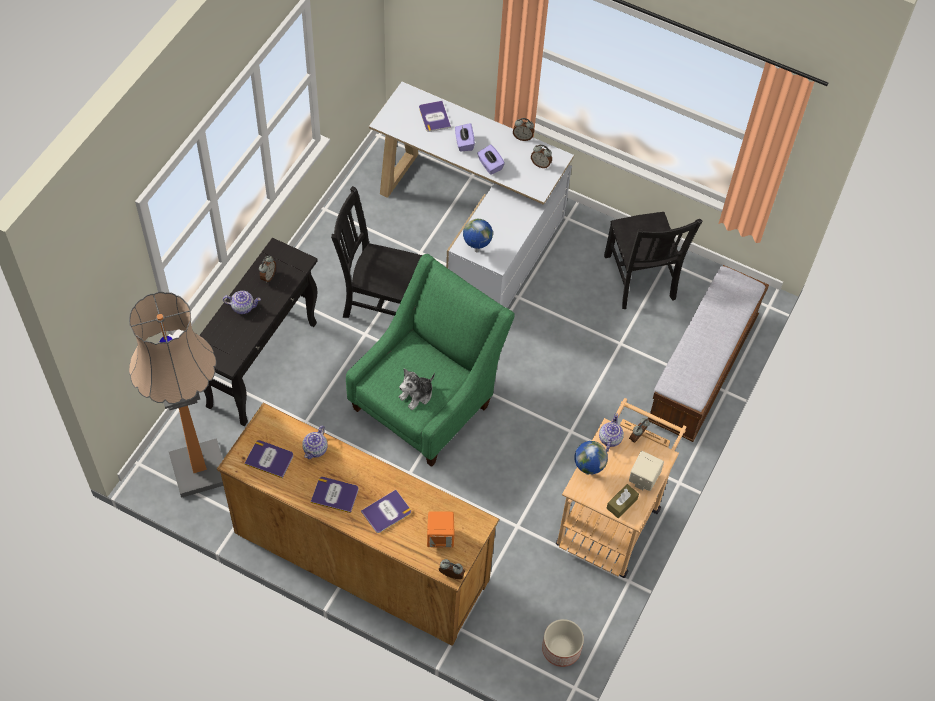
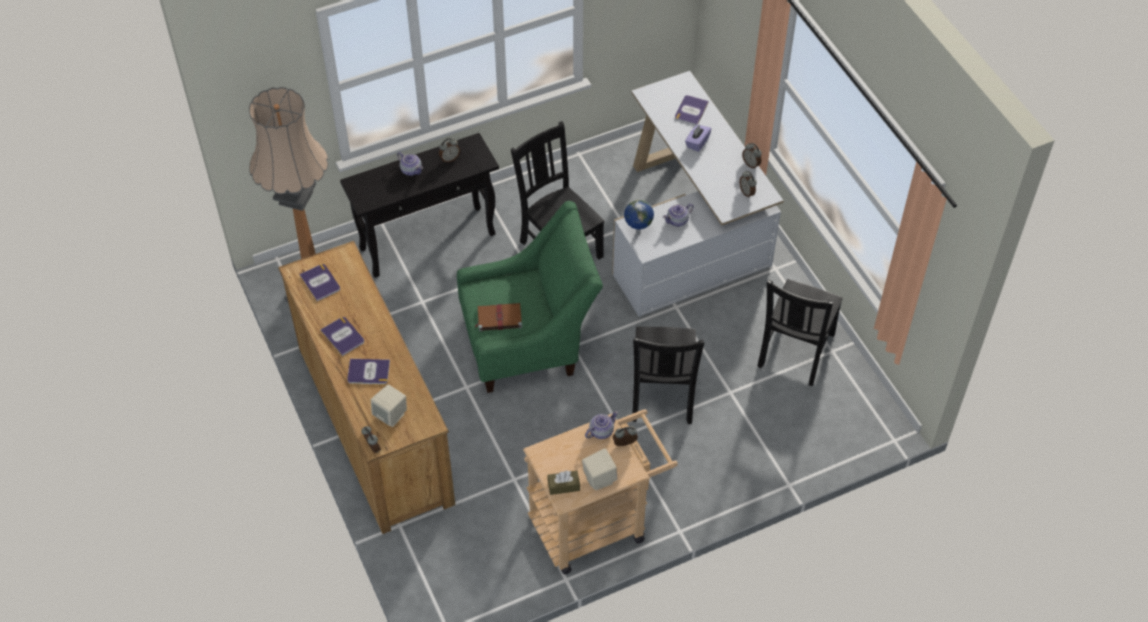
camera: 40 degrees right, 5 degrees down
teapot [302,426,328,459] -> teapot moved to [663,204,694,226]
plush toy [399,368,435,410] -> brown book [475,303,522,331]
orange speaker [427,511,454,548] -> beige speaker [371,384,407,427]
purple tissue box [477,144,505,175] -> none
planter [542,619,584,667] -> none
globe [575,441,608,475] -> none
bench [647,265,769,442] -> none
none -> black chair [632,326,704,424]

